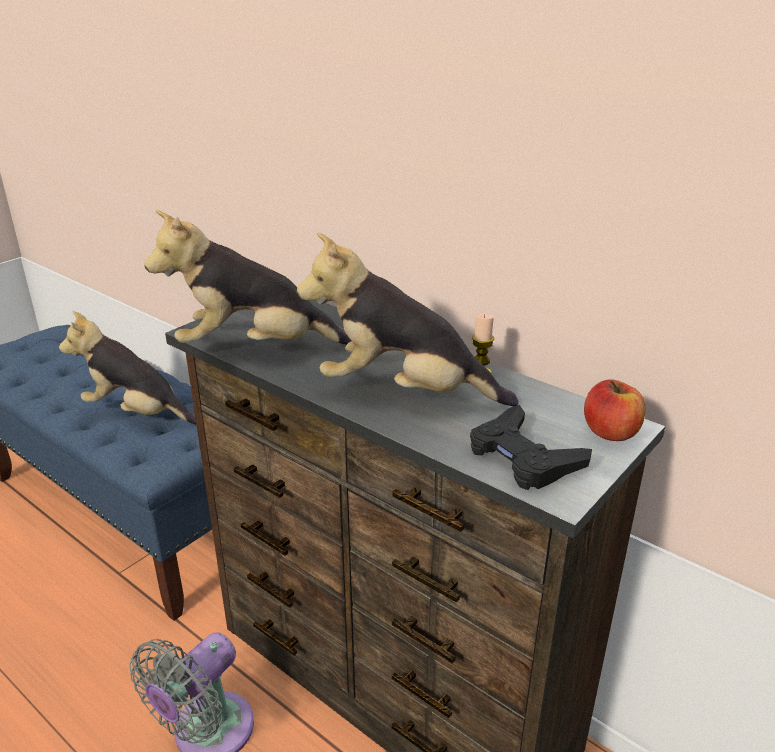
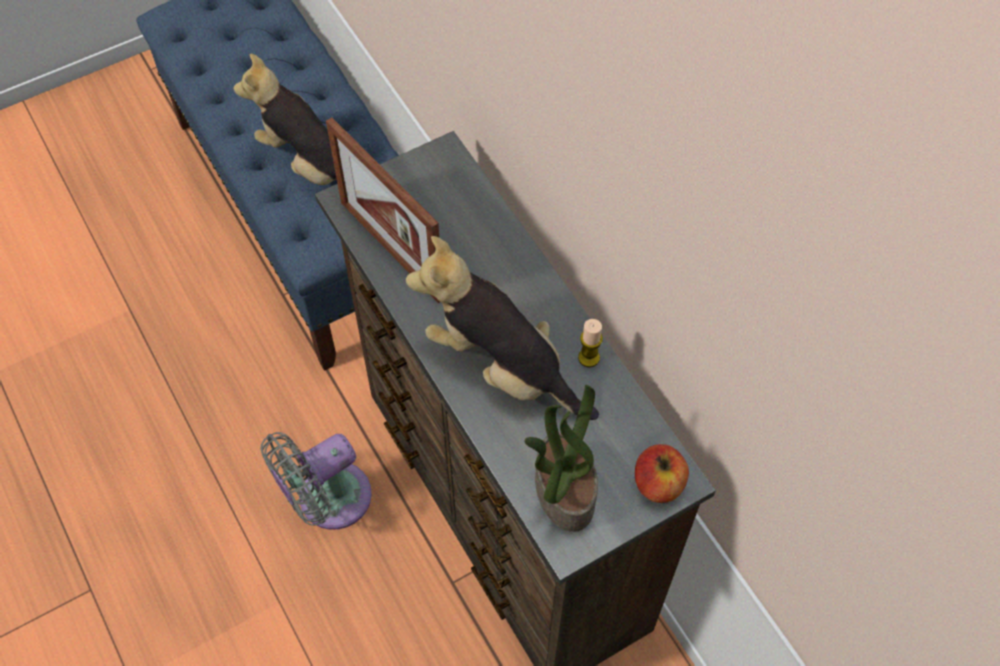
camera: 20 degrees right, 30 degrees up
plush toy [144,210,351,344] -> picture frame [326,117,440,303]
black game controller [470,405,592,490] -> potted plant [524,385,598,532]

